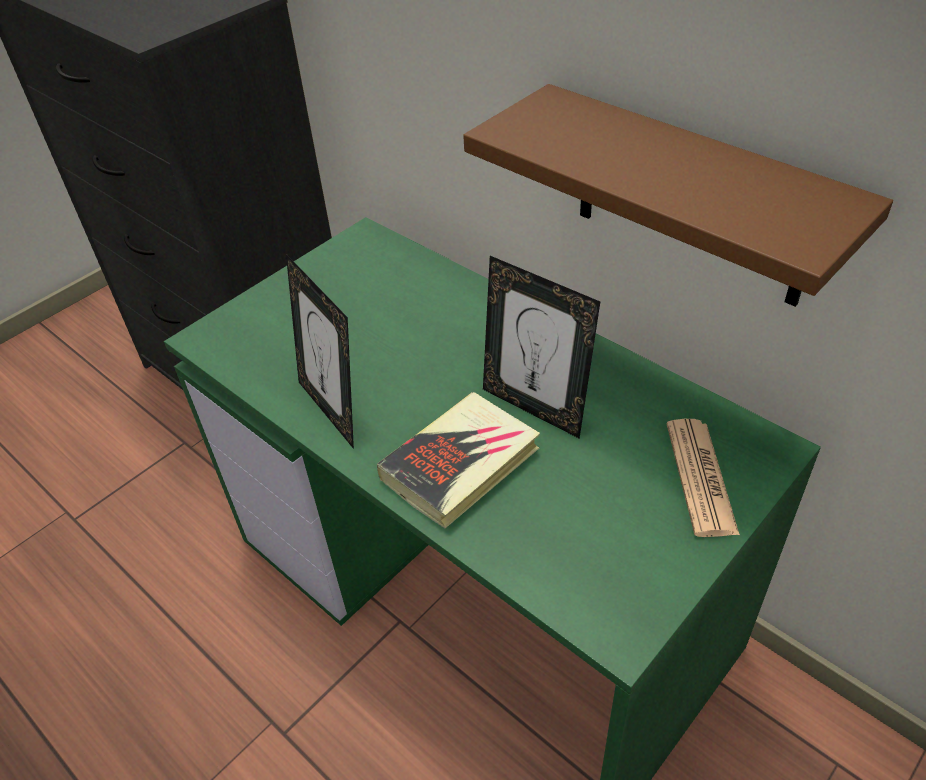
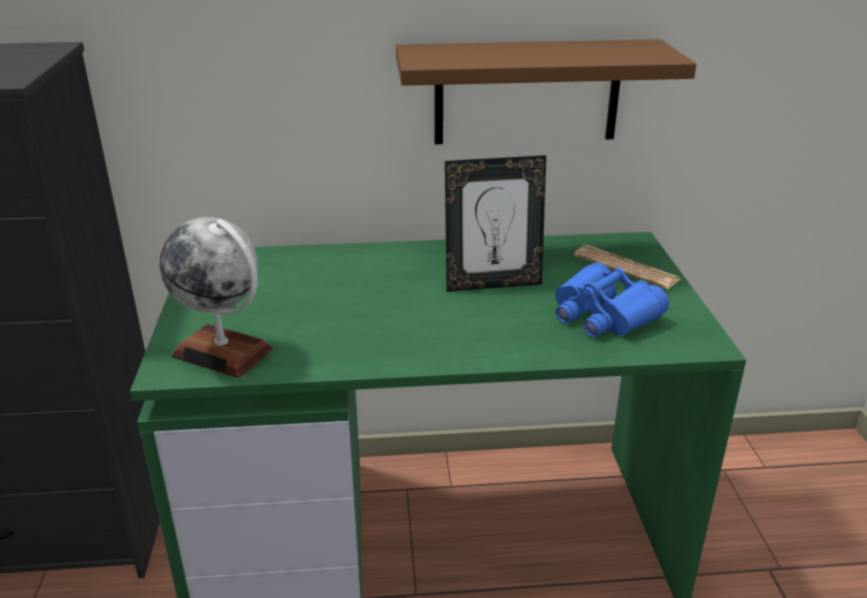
camera: 50 degrees left, 15 degrees down
picture frame [286,254,354,449] -> none
book [377,392,540,528] -> none
none -> globe [160,217,273,378]
none -> blue binoculars [555,262,669,337]

